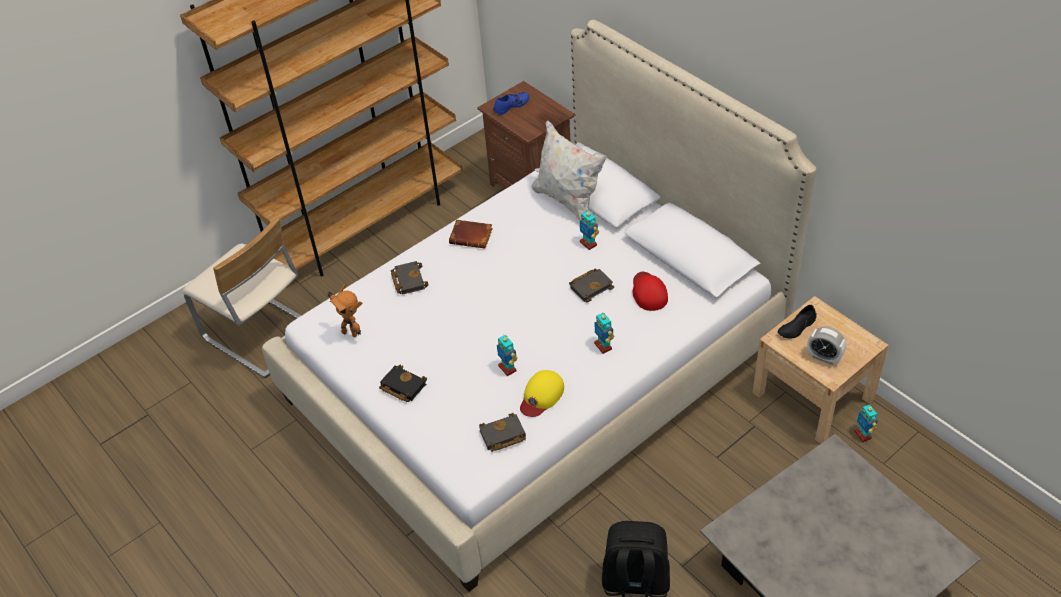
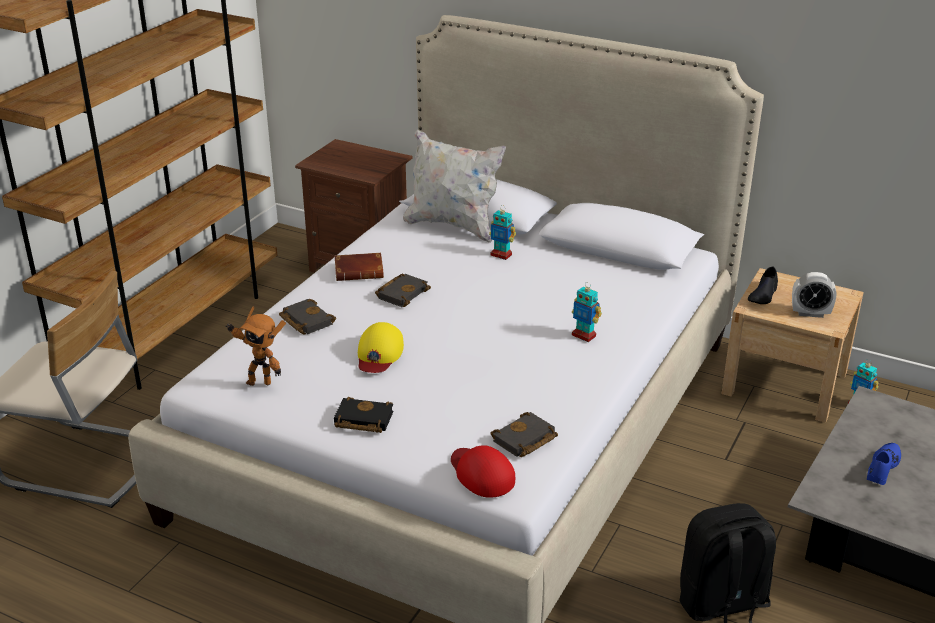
camera: 25 degrees left, 15 degrees down
blue shoe [493,92,529,115] -> blue shoe moved to [867,443,901,485]
toy robot [497,335,518,376] -> none
yellow cap [520,370,564,417] -> yellow cap moved to [358,322,404,373]
black book [569,269,614,302] -> black book moved to [375,273,431,307]
red cap [632,272,668,311] -> red cap moved to [451,445,515,498]

